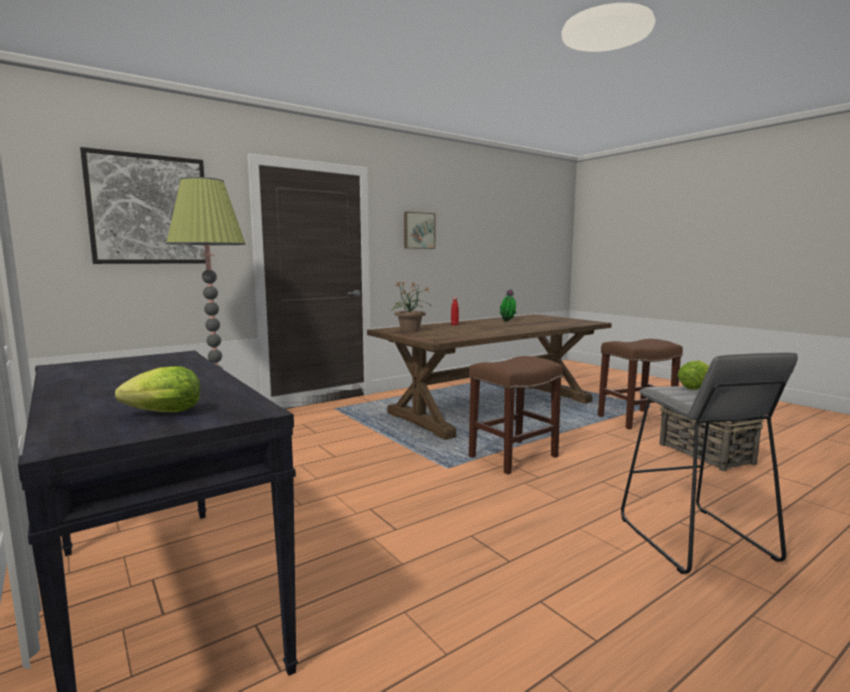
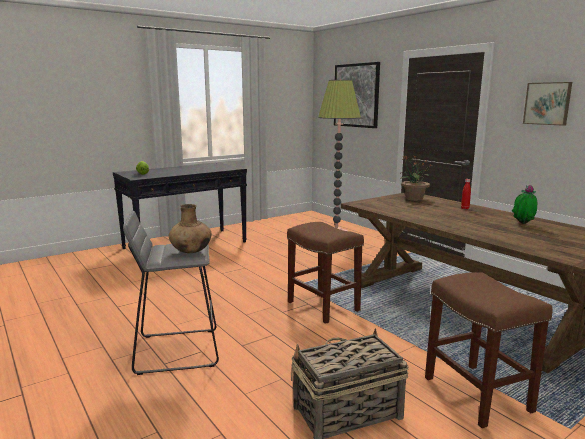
camera: 90 degrees right, 5 degrees up
lettuce [677,360,709,390] -> brown vase [169,204,211,253]

